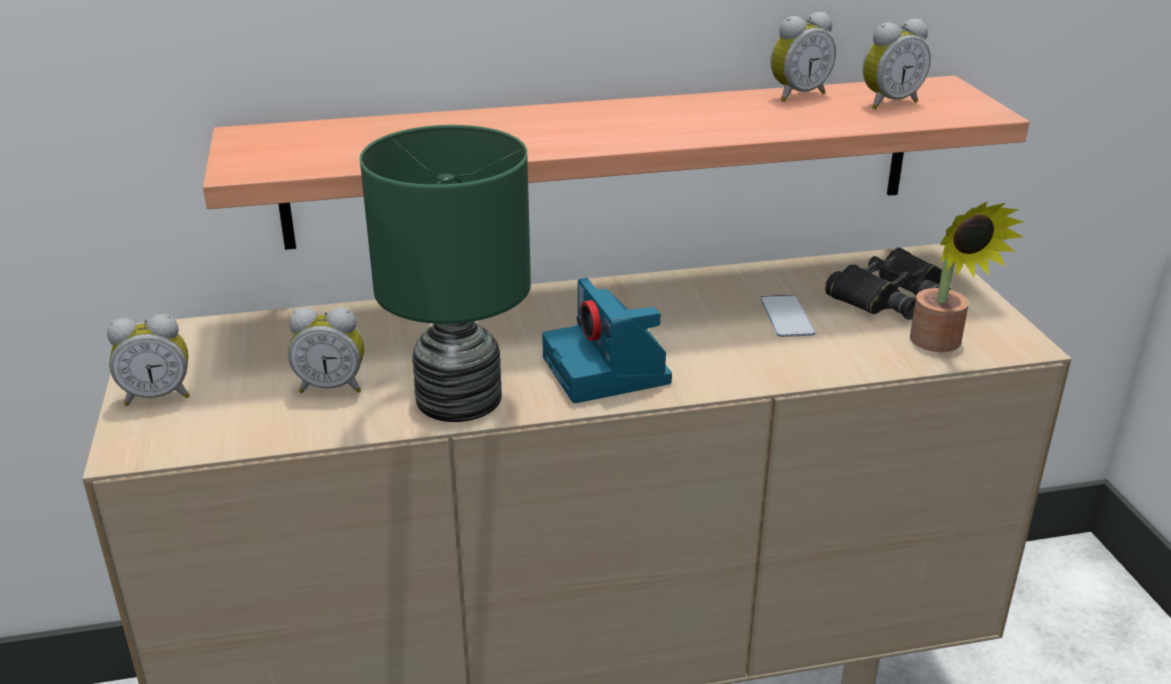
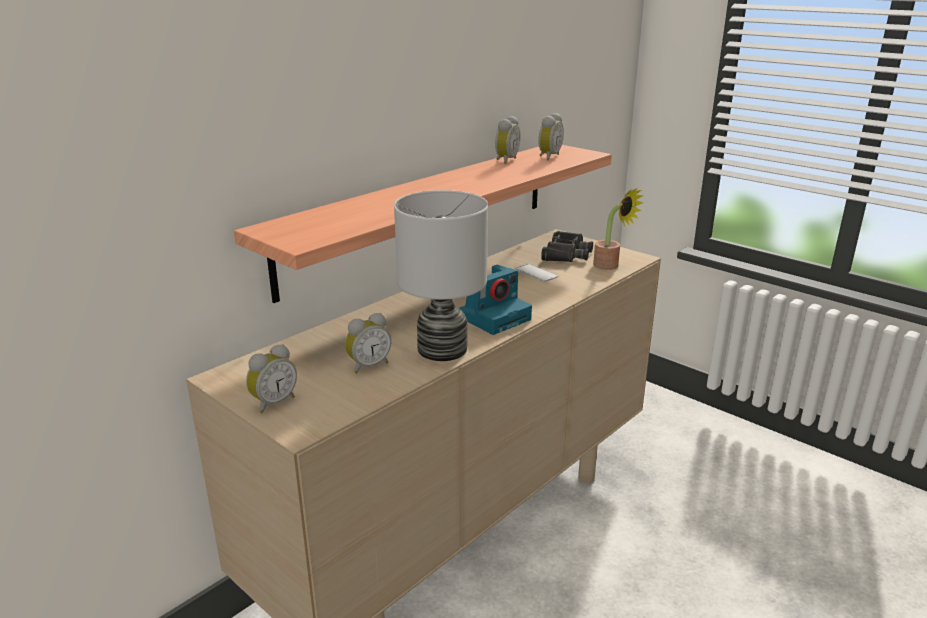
camera: 35 degrees left, 5 degrees down
green table lamp [360,125,531,422] -> grey table lamp [394,190,488,361]
camera [542,278,672,403] -> camera turned 75 degrees counterclockwise [459,265,532,335]

